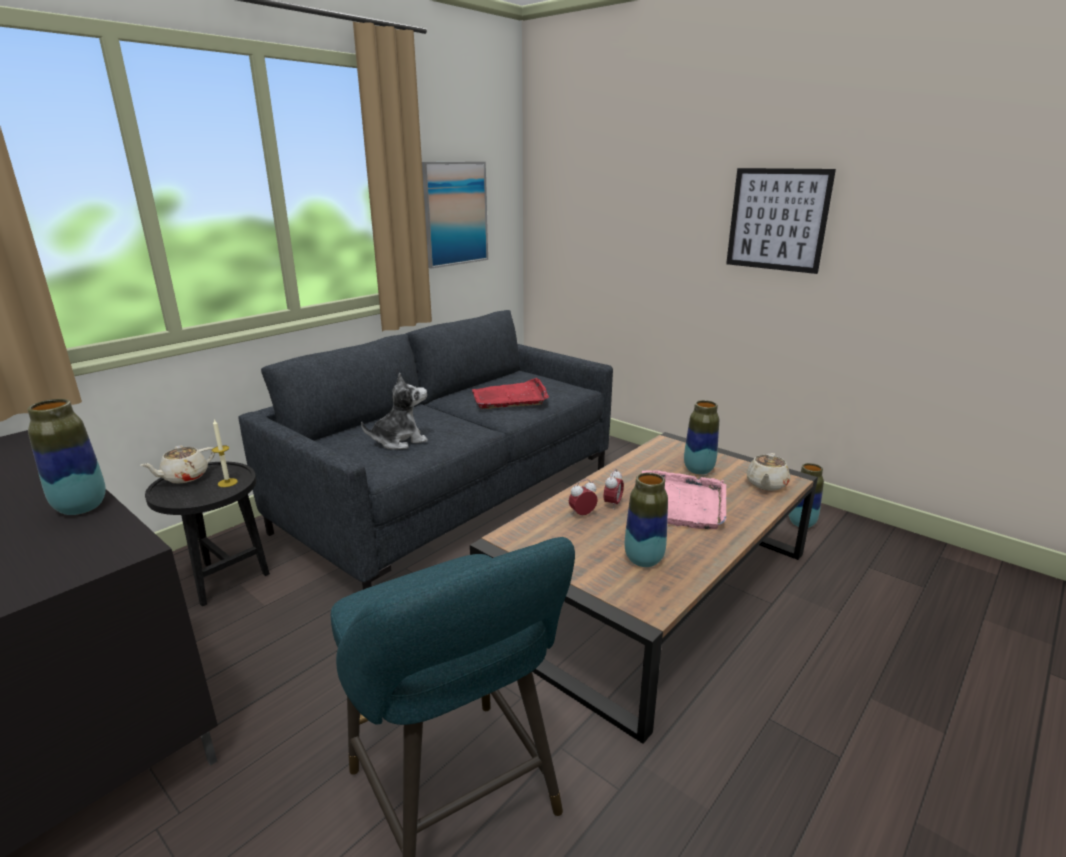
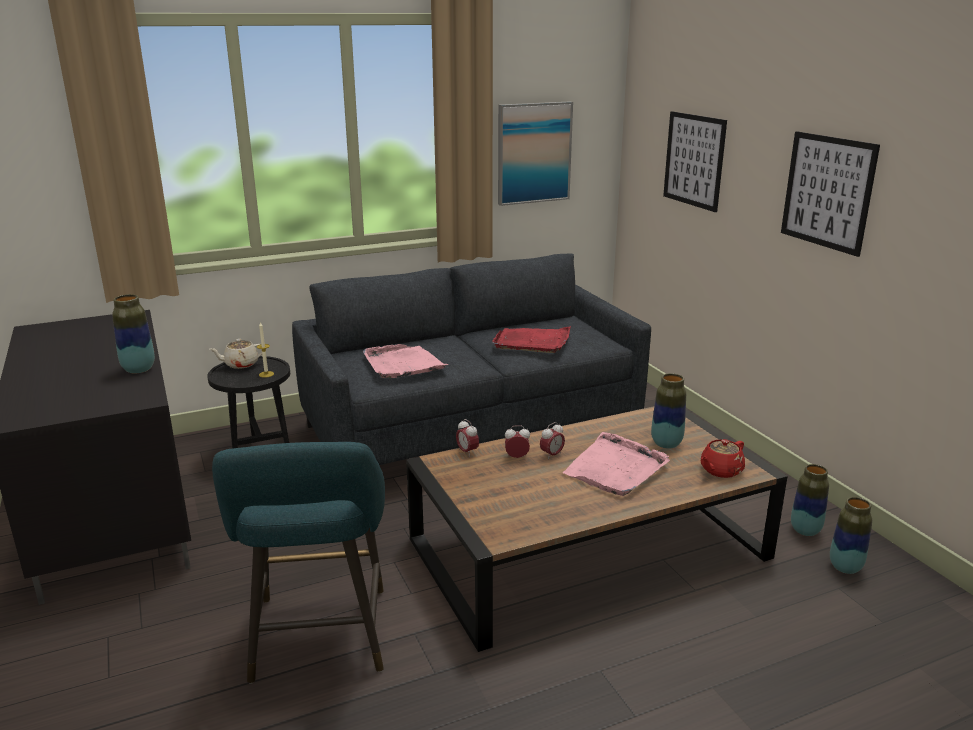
camera: 25 degrees right, 0 degrees up
plush toy [361,373,428,450] -> pink tray [363,344,448,378]
vase [625,473,668,567] -> vase moved to [830,497,872,574]
beige teapot [746,453,790,491] -> red teapot [701,439,745,478]
none -> alarm clock [456,419,479,457]
none -> picture [663,111,727,212]

